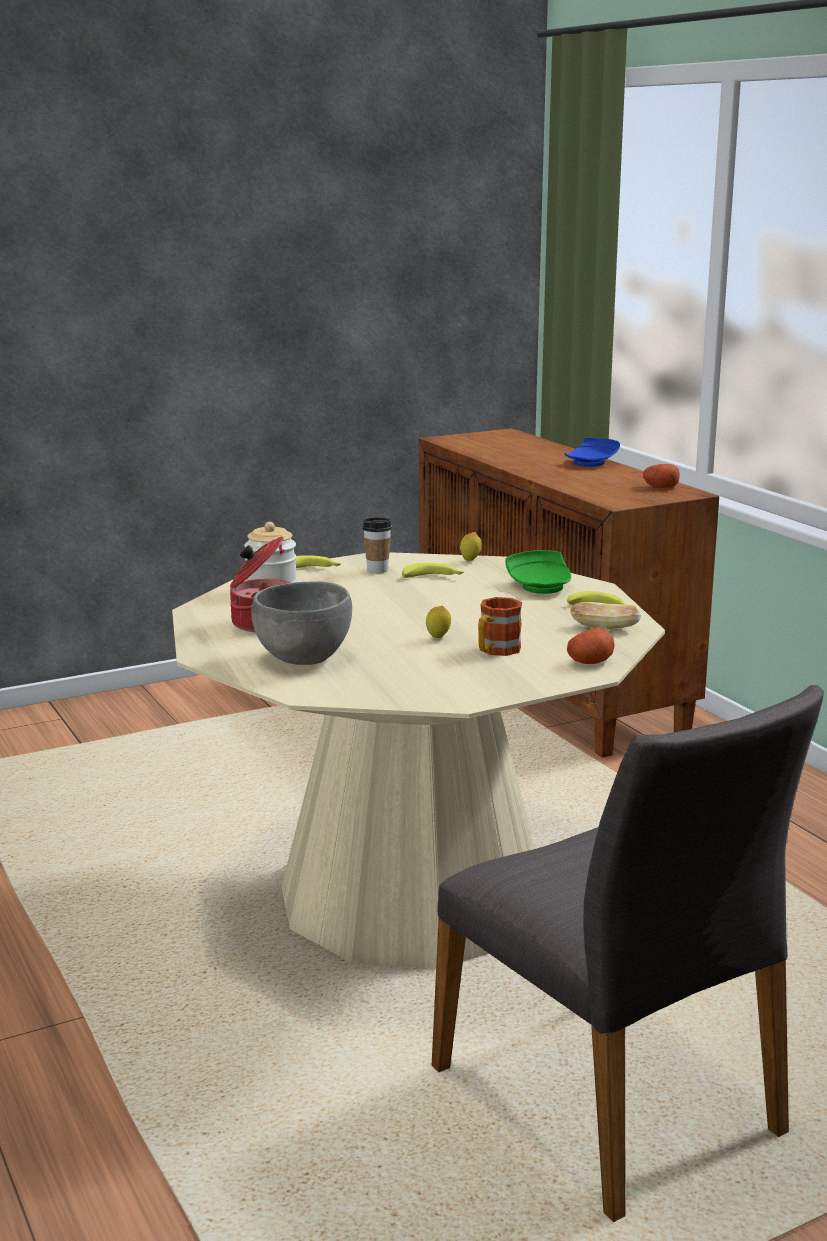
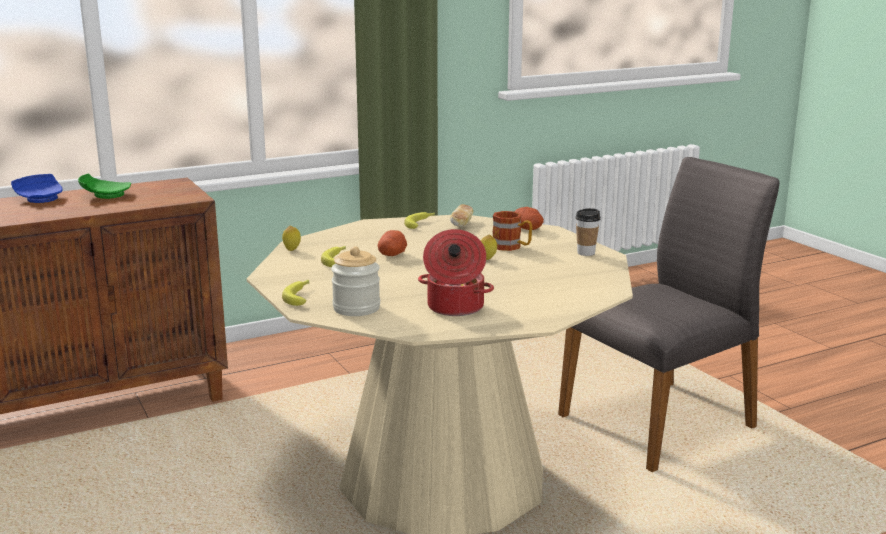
camera: 90 degrees left, 0 degrees up
grey bowl [251,581,352,665] -> none
cup [362,517,392,573] -> cup moved to [576,208,600,256]
green plate [505,550,571,594] -> green plate moved to [78,174,131,199]
potato [643,464,680,488] -> potato moved to [378,230,407,256]

